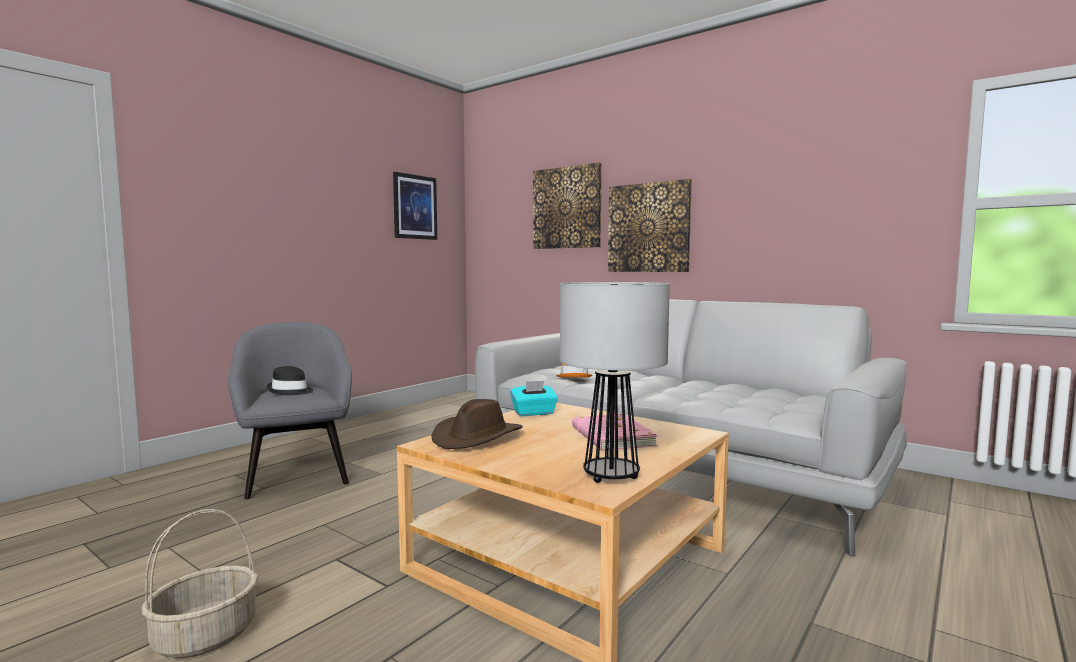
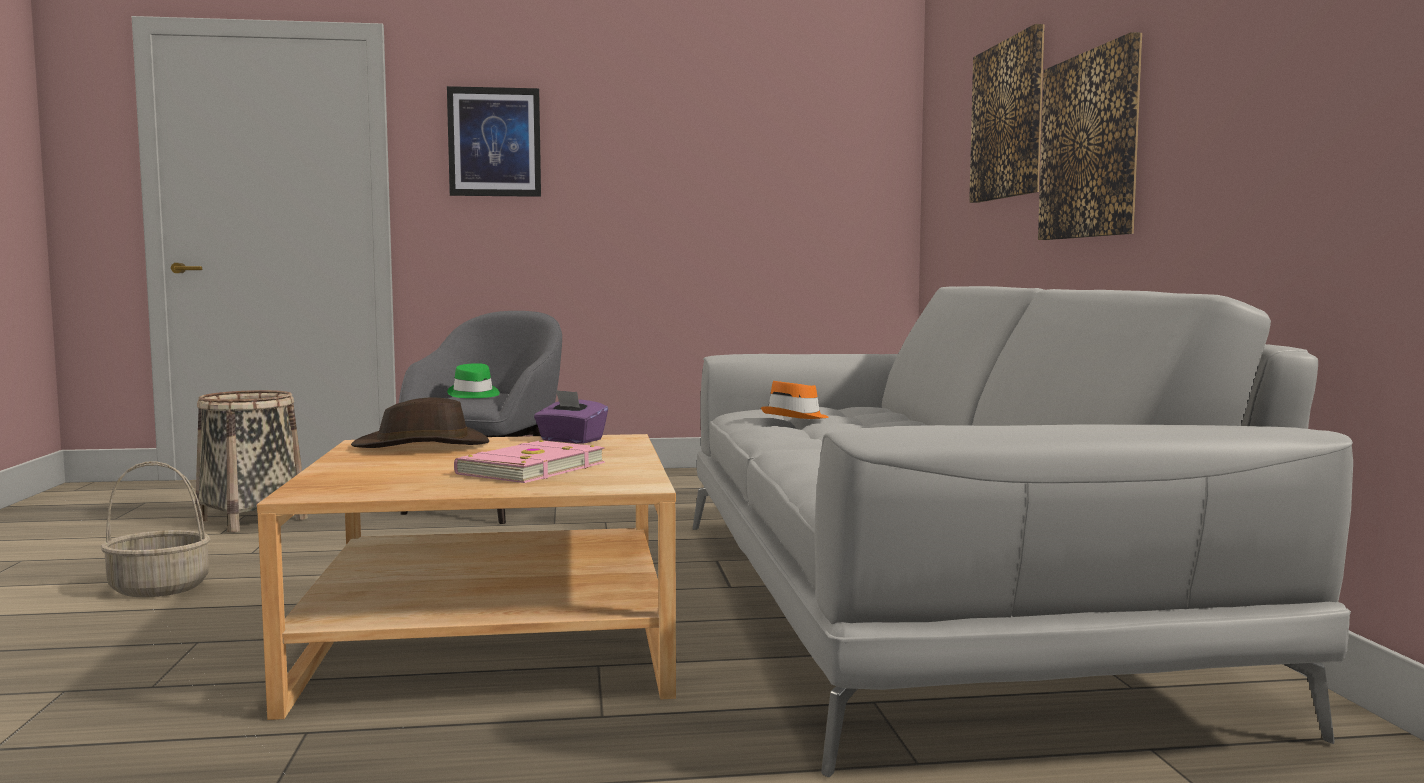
camera: 45 degrees right, 0 degrees up
black hat [267,366,313,395] -> green hat [447,363,500,398]
picture [393,172,437,240] -> picture moved to [447,86,541,197]
turquoise tissue box [510,381,558,416] -> purple tissue box [534,390,608,444]
table lamp [560,282,670,483] -> none
none -> basket [195,390,308,532]

